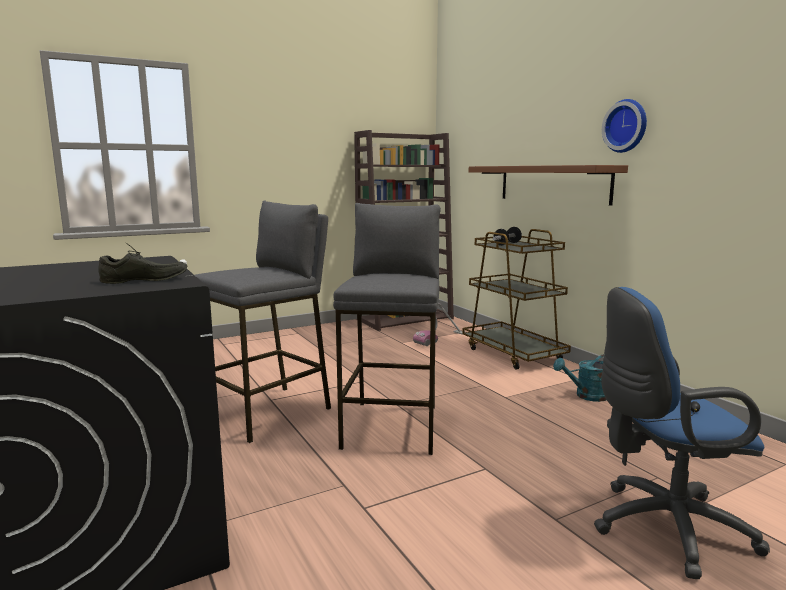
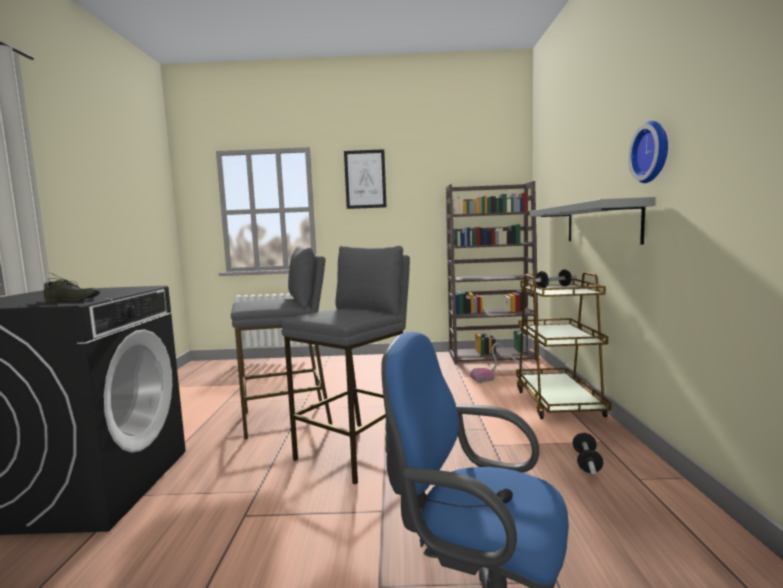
camera: 30 degrees right, 5 degrees down
brown shelf [469,165,628,206] -> grey shelf [530,197,655,245]
turquoise watering can [553,354,606,402] -> dumbbell [573,433,603,474]
none -> picture [344,149,386,209]

